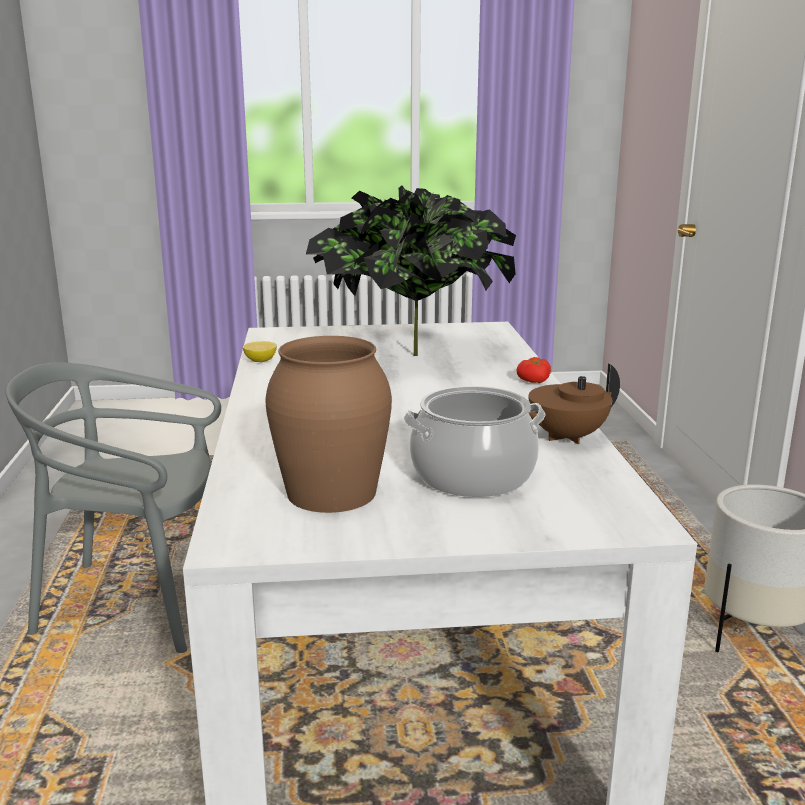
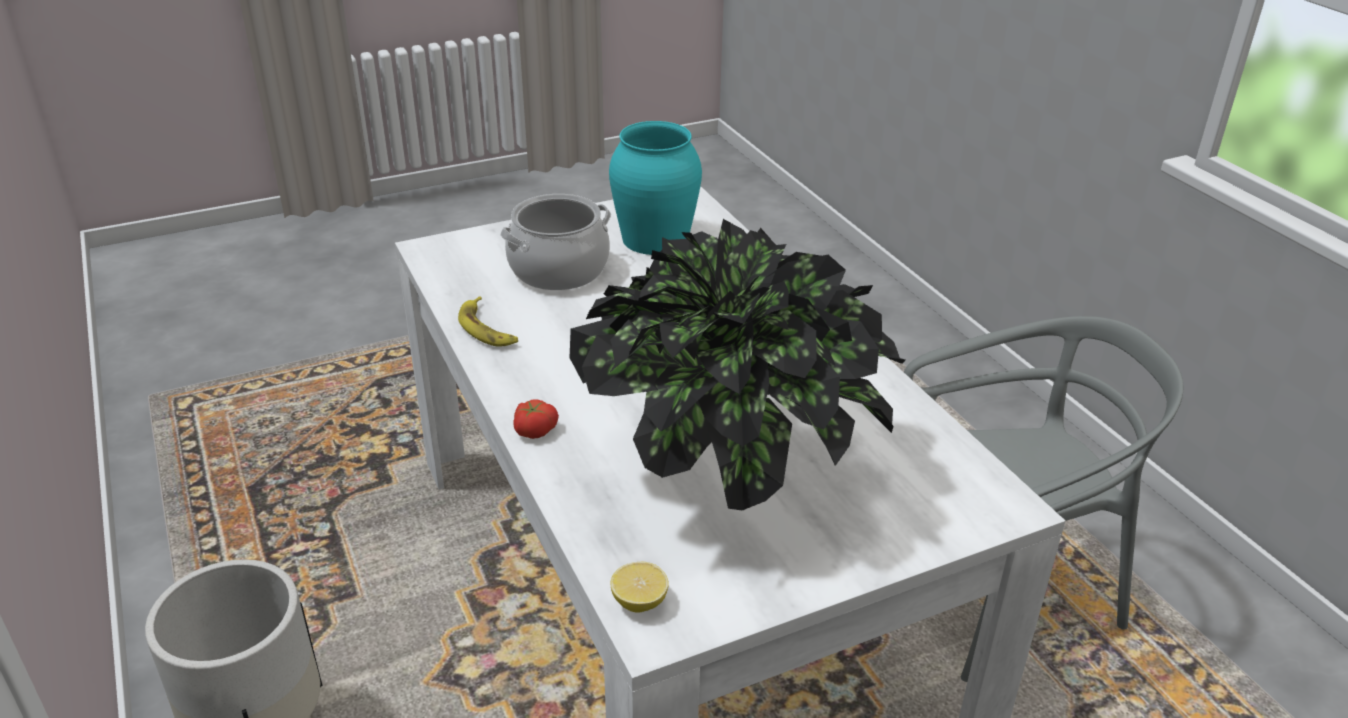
camera: 160 degrees right, 15 degrees up
lemon [243,341,277,362] -> lemon moved to [611,562,669,613]
brown vase [265,336,392,513] -> turquoise vase [609,121,702,255]
brown teapot [529,363,620,444] -> banana [458,296,518,346]

